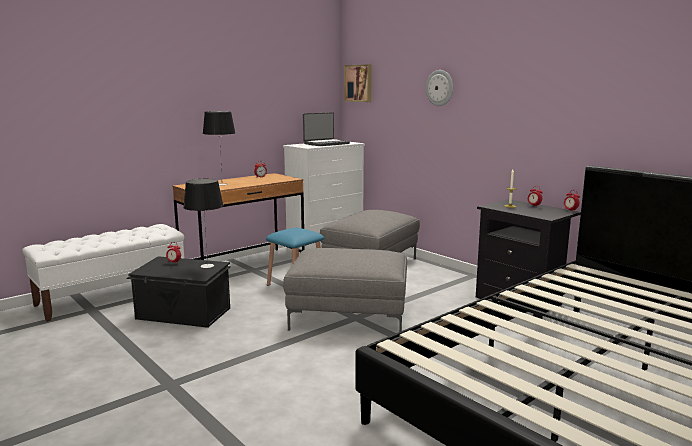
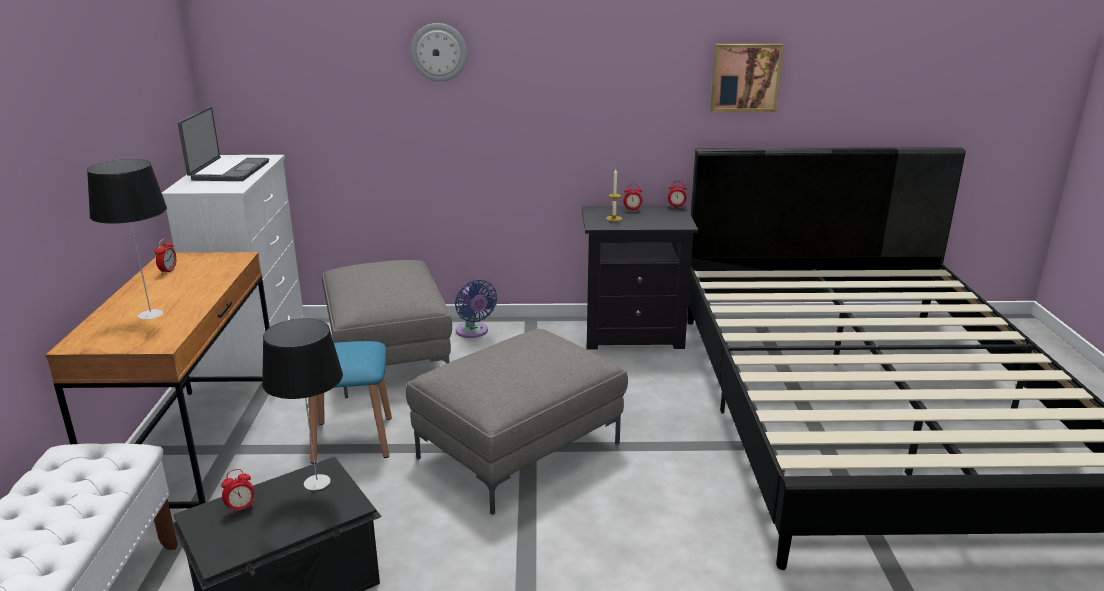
camera: 50 degrees left, 10 degrees up
picture [344,64,372,102] -> picture moved to [710,44,784,112]
none -> blue fan [455,280,497,338]

